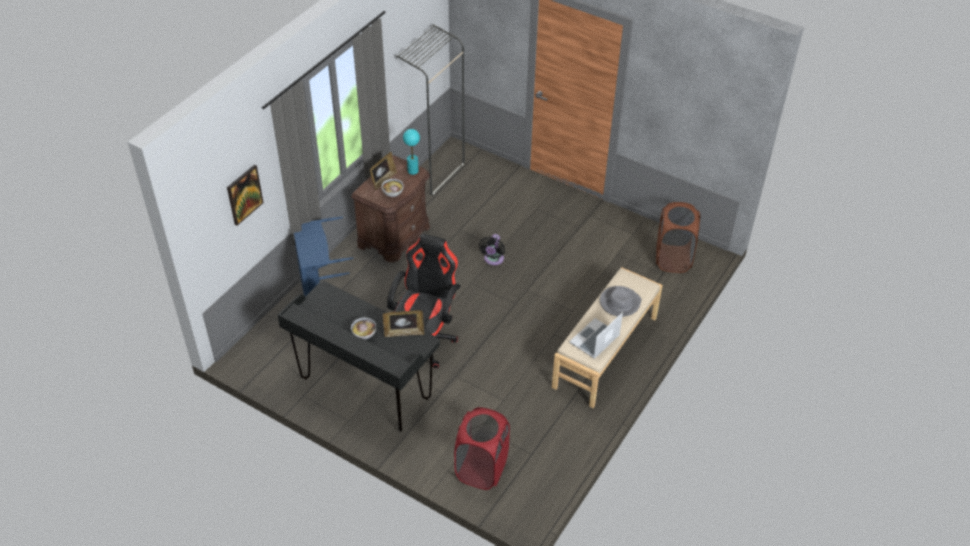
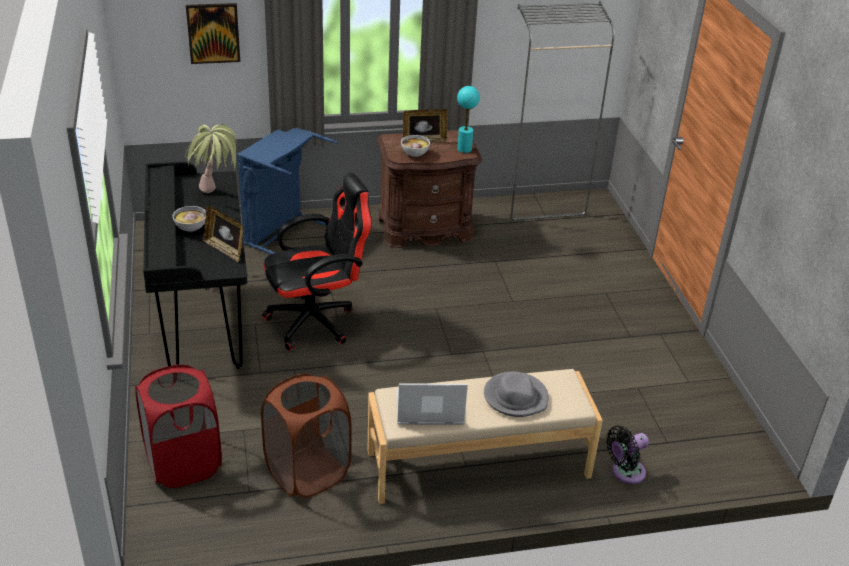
camera: 45 degrees right, 10 degrees down
black fan [479,234,505,265] -> black fan moved to [606,426,649,484]
brown laundry basket [656,202,700,273] -> brown laundry basket moved to [261,373,352,498]
none -> potted plant [185,124,240,193]

